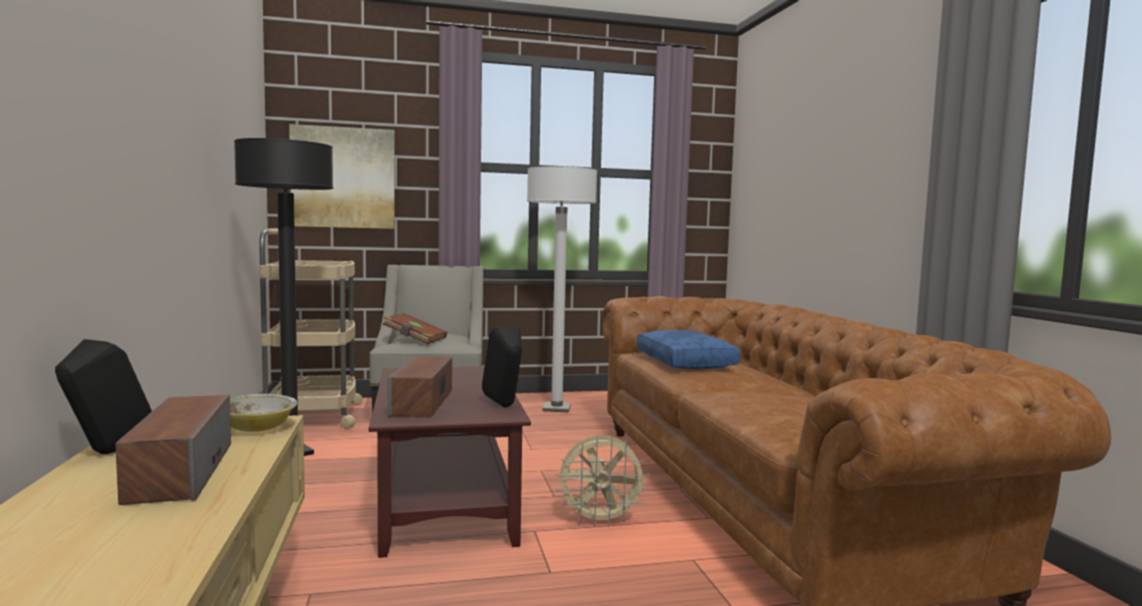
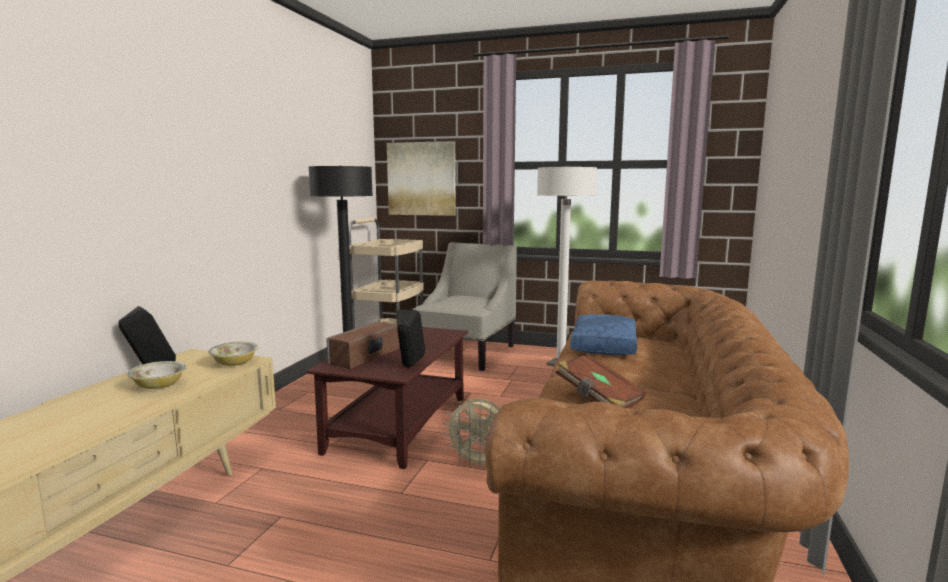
camera: 30 degrees right, 5 degrees up
speaker [116,394,231,505] -> bowl [127,361,187,389]
brown book [383,313,447,344] -> brown book moved to [556,354,646,408]

